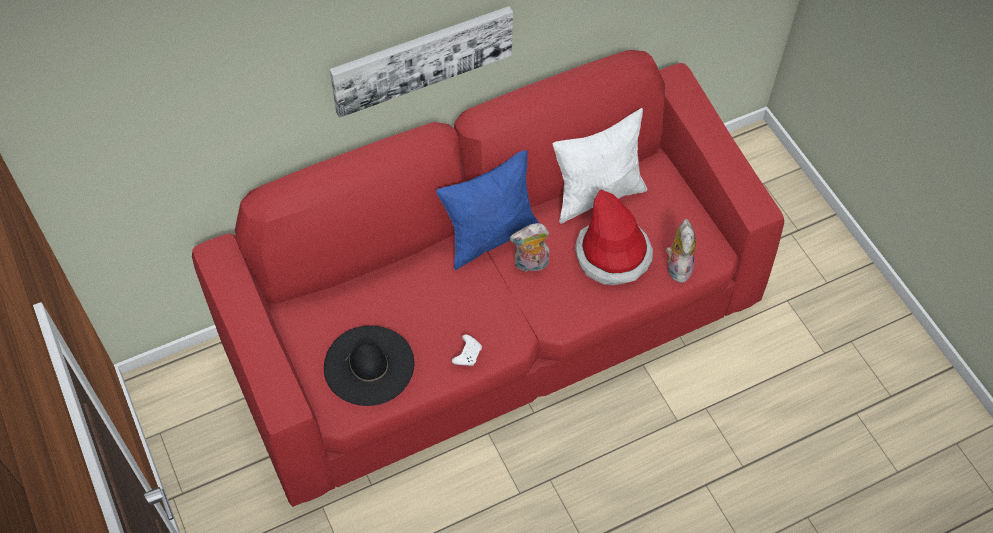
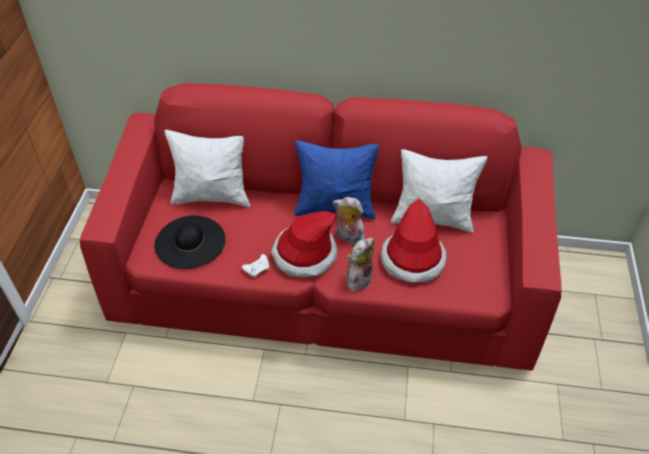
camera: 35 degrees right, 10 degrees down
picture [330,6,513,118] -> none
plush toy [666,219,696,283] -> plush toy moved to [346,238,374,292]
none -> white pillow [164,130,250,207]
none -> hat [271,211,337,278]

